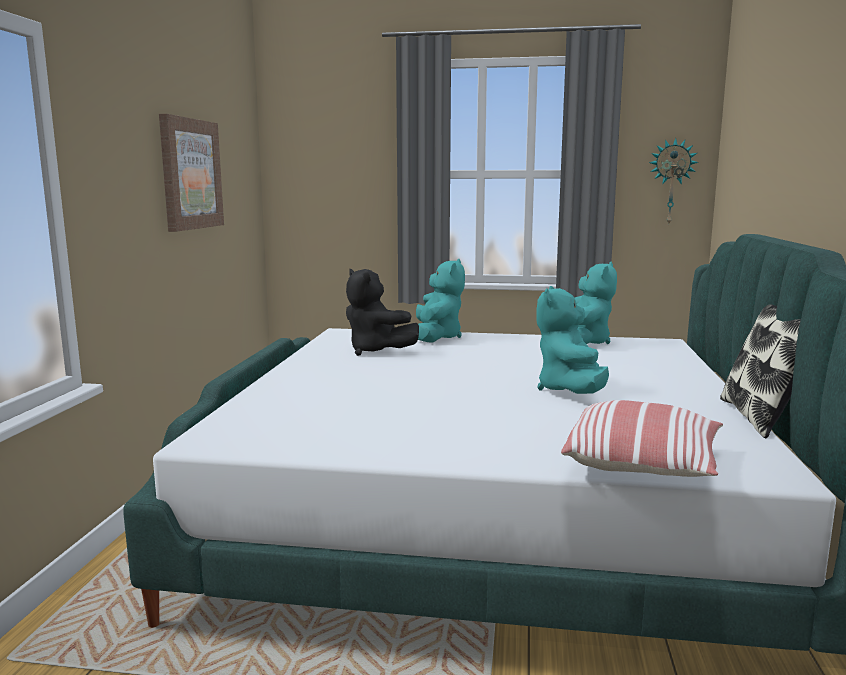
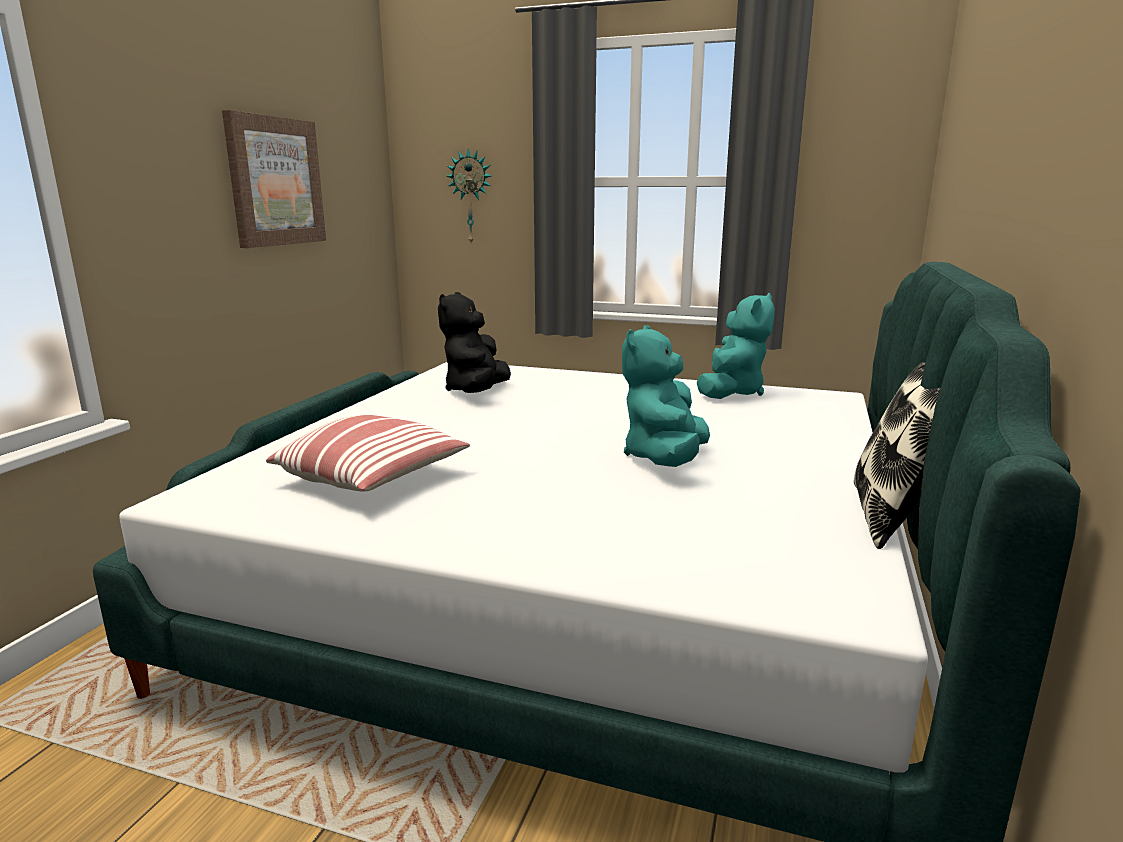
camera: 10 degrees right, 5 degrees up
black plush toy [346,269,419,356] -> black plush toy turned 45 degrees clockwise [438,292,511,393]
turquoise plush toy [416,259,465,343] -> none
pillow [561,400,723,477] -> pillow moved to [266,415,470,491]
wall clock [649,138,699,226] -> wall clock moved to [446,149,492,245]

